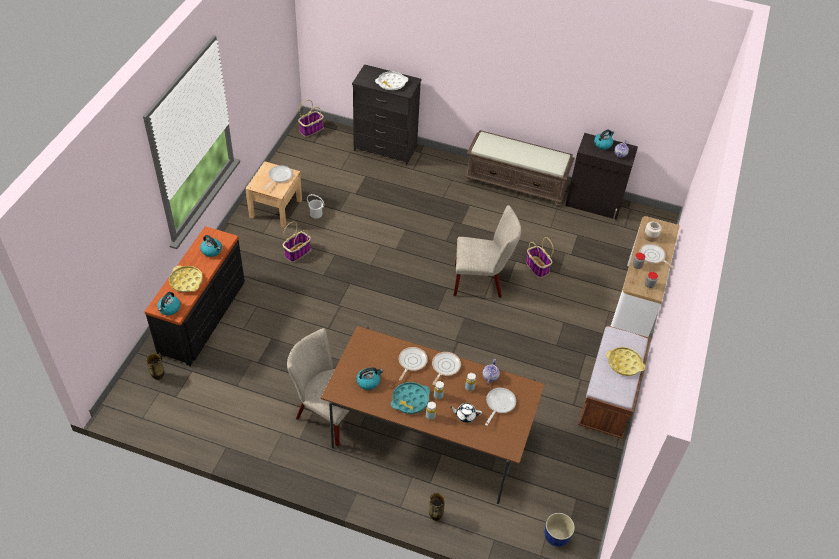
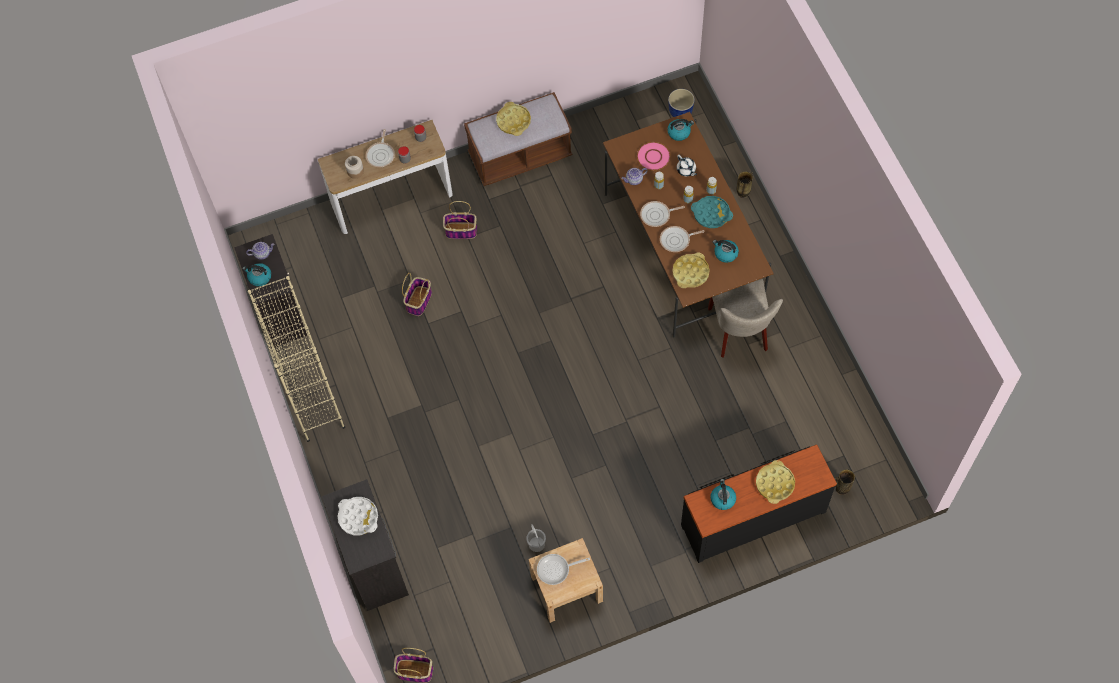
camera: 125 degrees left, 15 degrees up
kettle [158,292,180,315] -> kettle moved to [667,119,694,141]
basket [283,222,311,262] -> basket moved to [443,201,477,239]
beige chair [453,205,521,298] -> none
brown bench [464,130,574,207] -> beige bookcase [248,276,345,442]
frying pan [485,388,516,426] -> pink plate [637,142,670,170]
none -> yellow tray [672,253,710,288]

